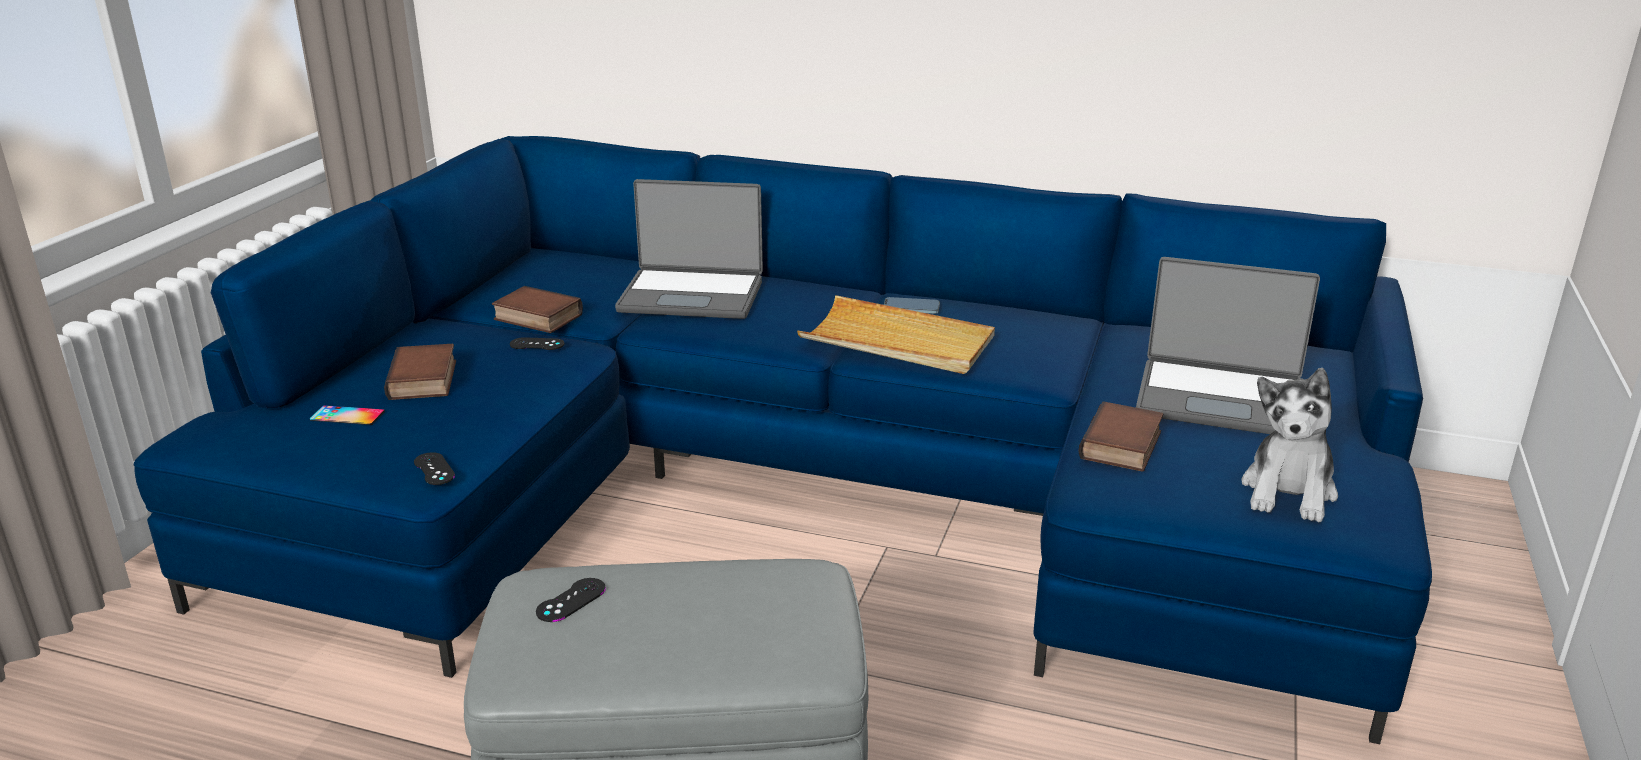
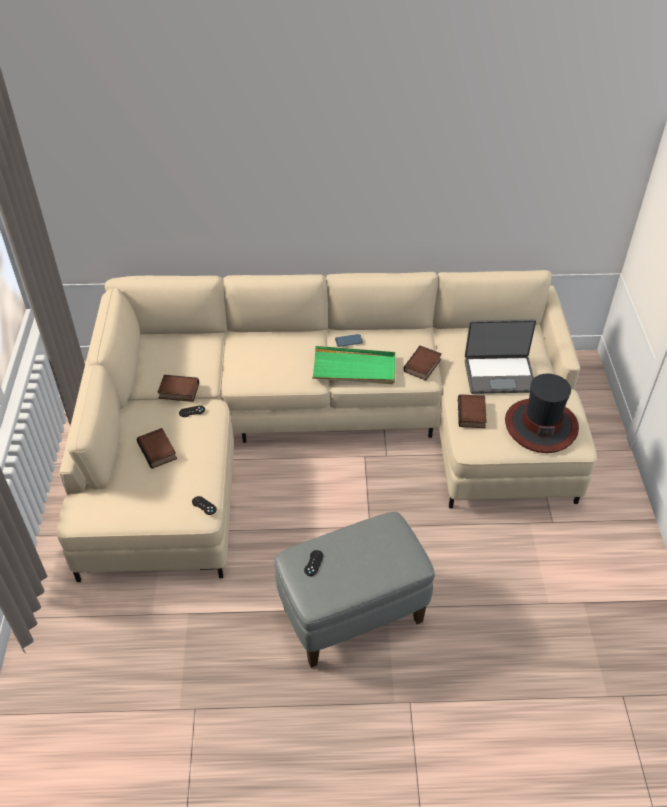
camera: 20 degrees left, 20 degrees up
blue sofa [134,136,1432,744] -> beige sofa [57,270,597,582]
phone [310,405,385,425] -> none
laptop [615,179,763,319] -> none
beige tray [797,295,995,374] -> green tray [312,346,395,384]
plush toy [1241,368,1338,522] -> hat [505,373,579,453]
none -> book [403,345,442,380]

